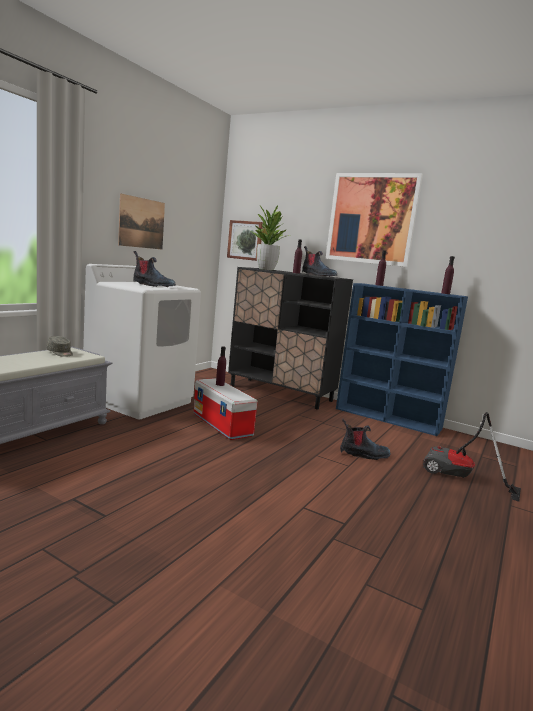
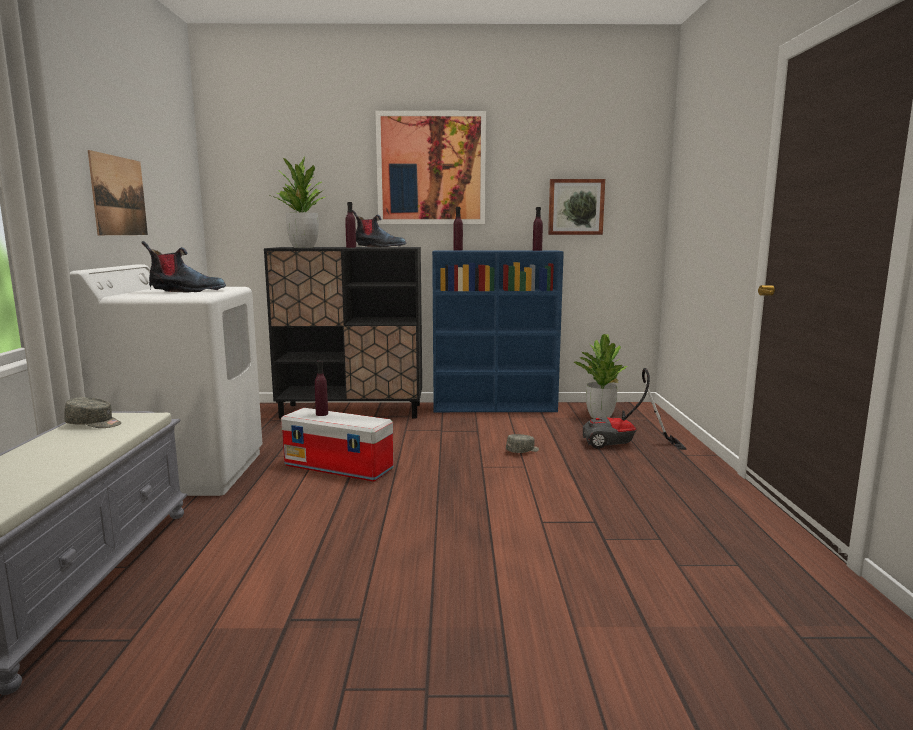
camera: 30 degrees left, 0 degrees up
picture [227,220,263,261] -> picture moved to [548,179,605,235]
boot [340,419,391,460] -> grey cap [506,434,539,453]
none -> potted plant [574,334,629,419]

